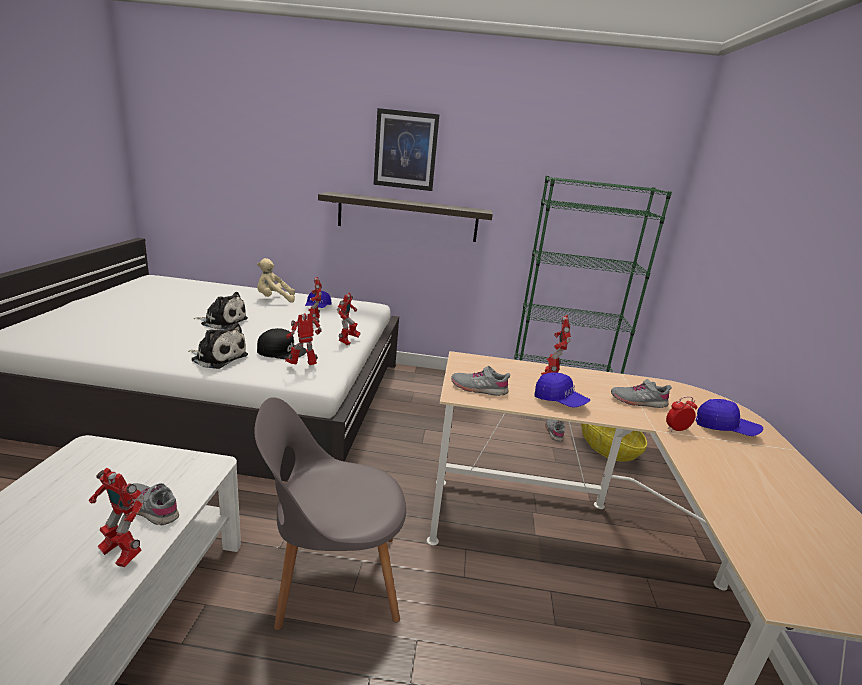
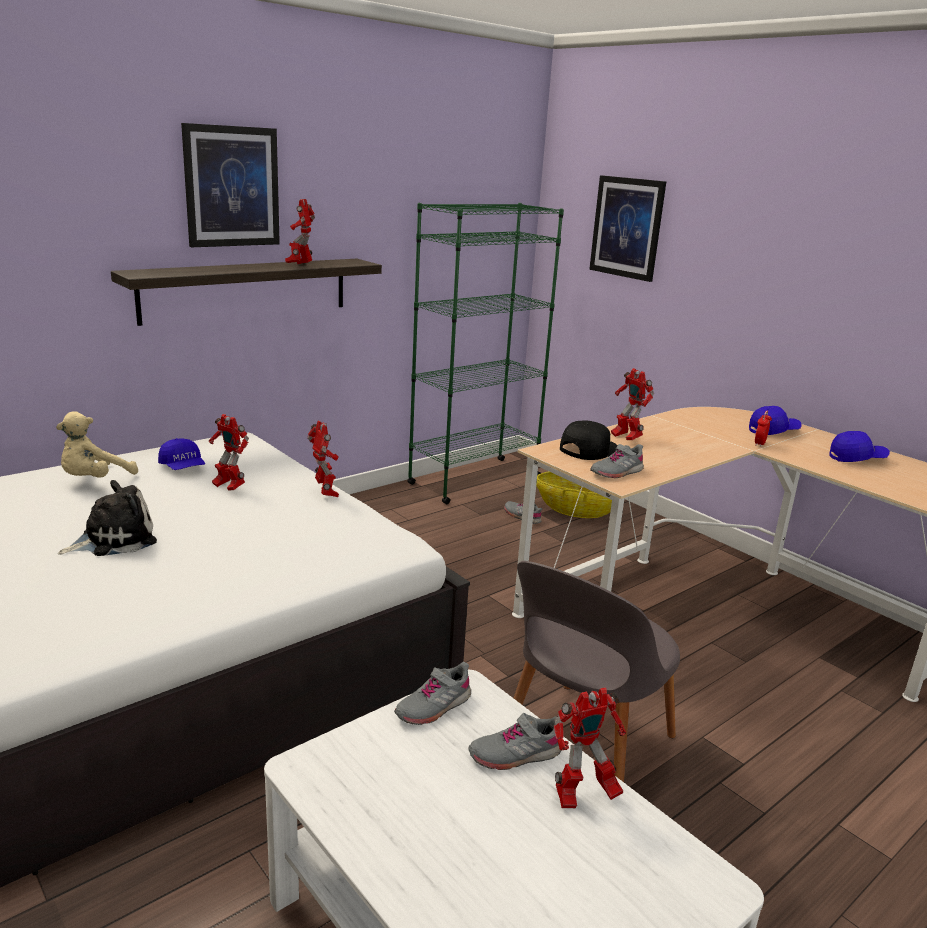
camera: 45 degrees left, 0 degrees up
plush toy [188,323,248,369] -> none
black cap [257,328,306,359] -> black cap moved to [560,421,618,460]
toy robot [285,313,322,365] -> toy robot moved to [285,199,315,264]
blue cap [534,373,590,408] -> blue cap moved to [829,431,890,462]
grey shoe [611,379,672,408] -> grey shoe moved to [394,662,471,725]
none -> picture [589,175,666,282]

